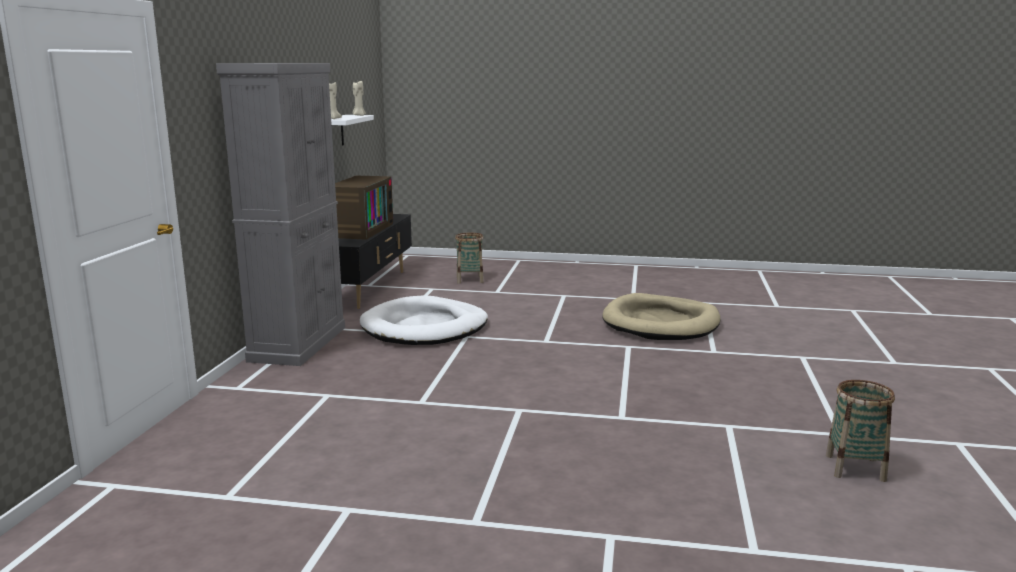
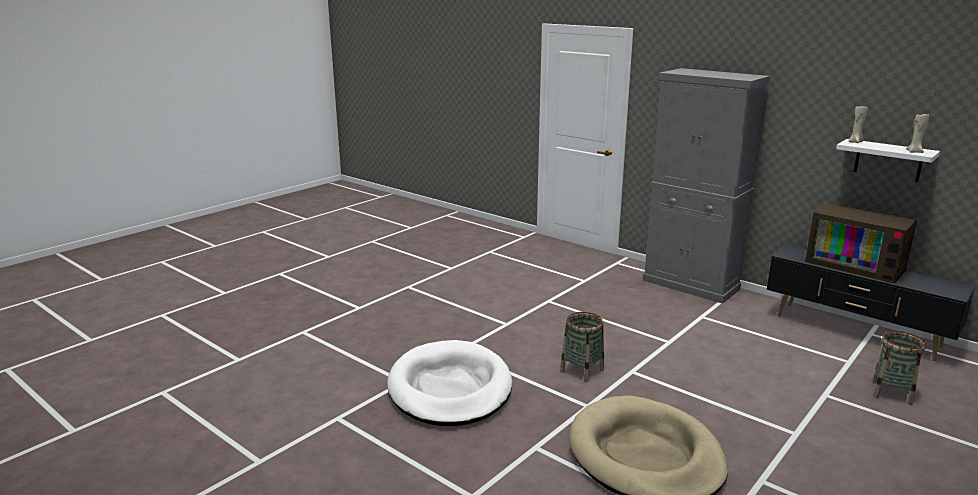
camera: 120 degrees right, 5 degrees up
white dog bed [360,295,488,345] -> white dog bed moved to [387,340,512,426]
basket [826,380,895,482] -> basket moved to [560,312,604,383]

